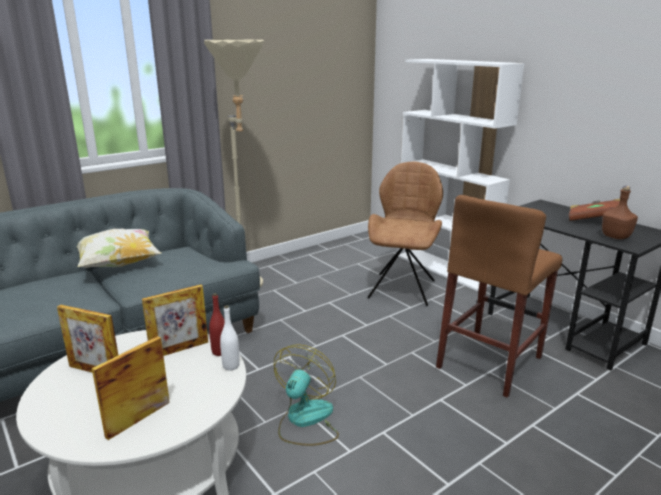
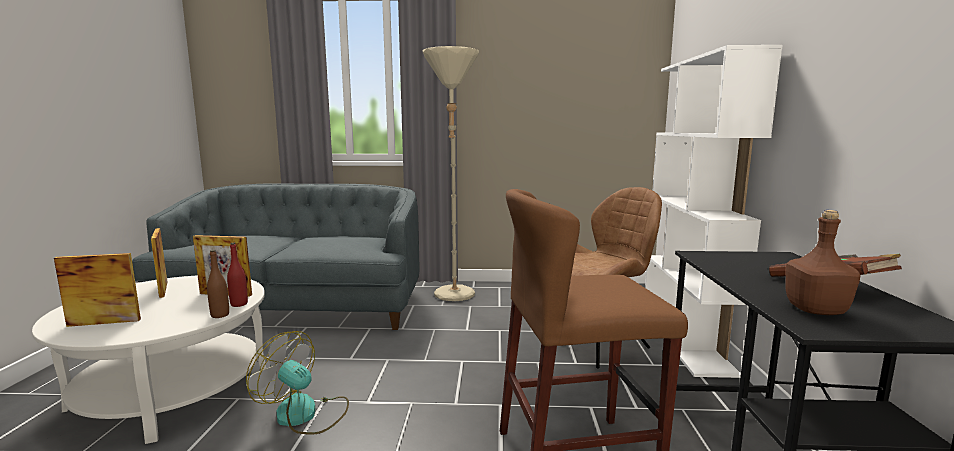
camera: 40 degrees right, 10 degrees down
pillow [77,229,161,268] -> none
white bottle [220,306,240,371] -> brown bottle [207,250,229,318]
fan [274,344,339,446] -> fan turned 120 degrees counterclockwise [246,331,349,435]

